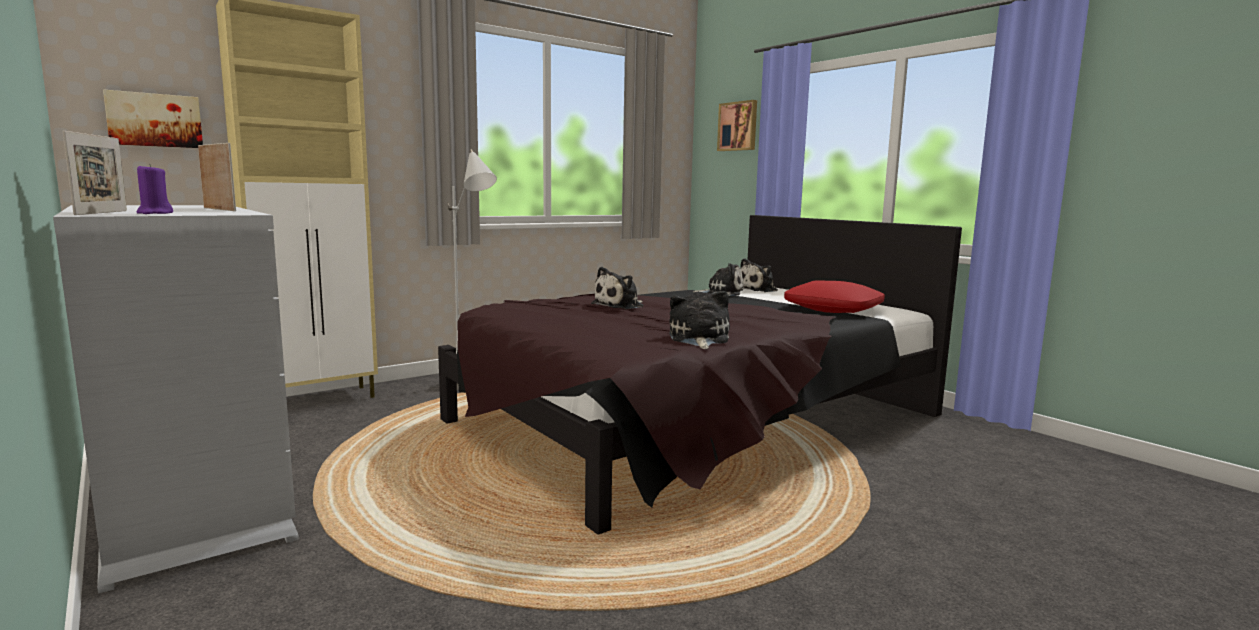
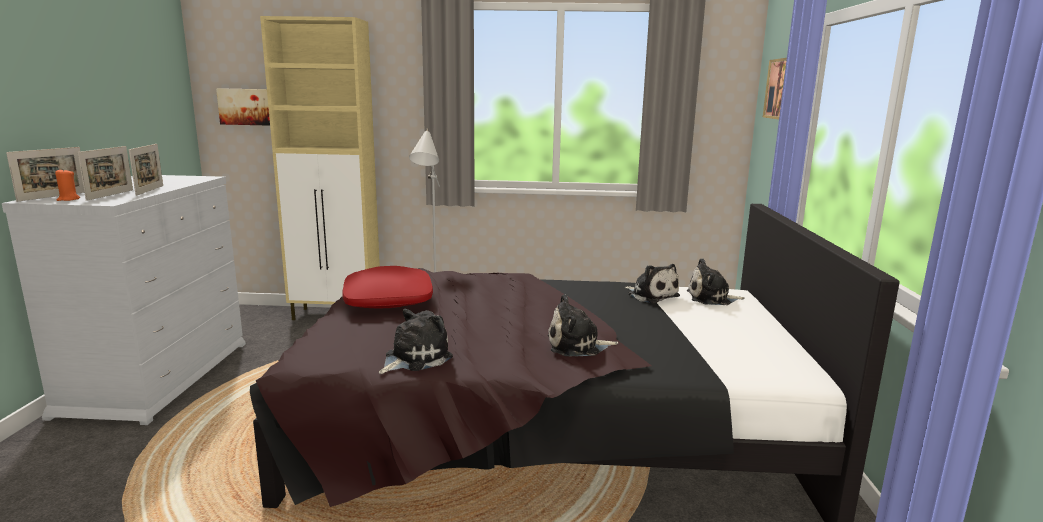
camera: 40 degrees right, 5 degrees up
purple candle [137,164,173,214] -> orange candle [55,169,80,201]
plush toy [591,267,644,309] -> plush toy moved to [548,294,618,356]
red pillow [784,280,885,313] -> red pillow moved to [343,266,433,309]
none -> picture frame [77,146,133,201]

